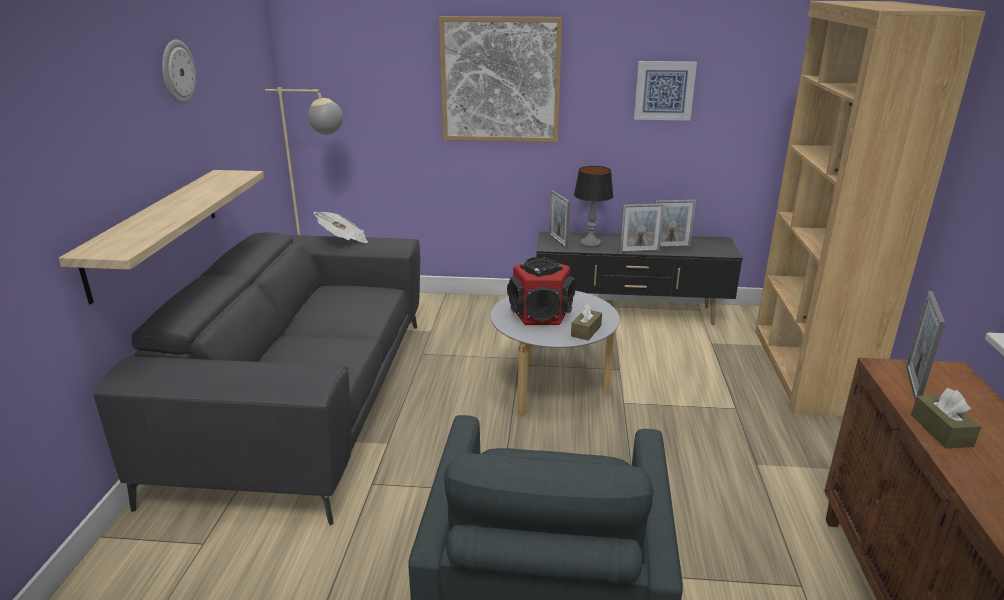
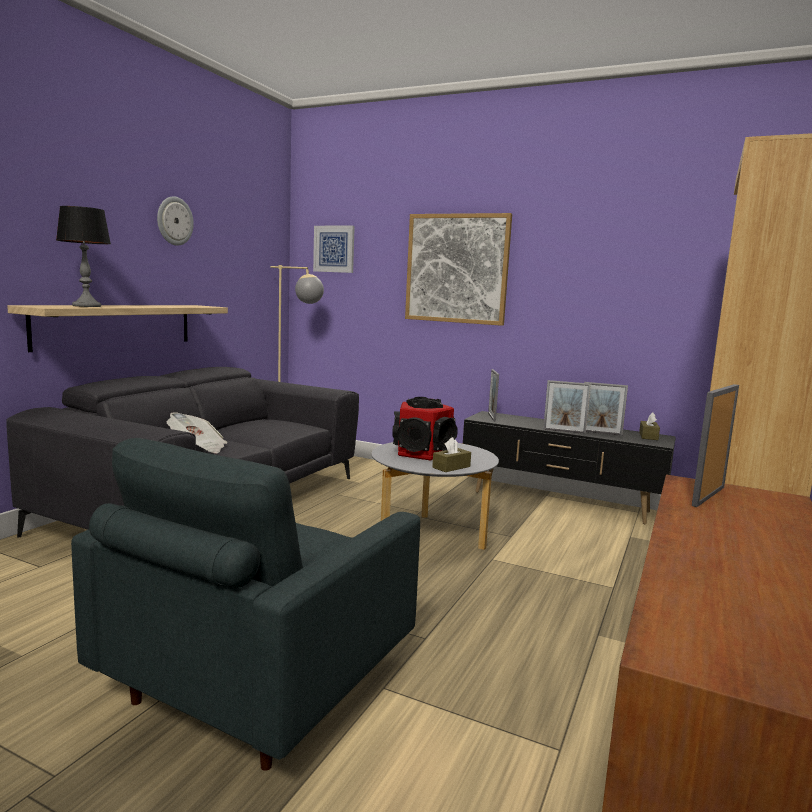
camera: 20 degrees right, 15 degrees down
newspaper [313,212,368,243] -> newspaper moved to [167,412,227,453]
table lamp [574,166,613,247] -> table lamp moved to [56,206,111,307]
picture [634,61,697,121] -> picture moved to [313,226,355,273]
brown tissue box [911,388,981,448] -> brown tissue box moved to [639,413,660,440]

